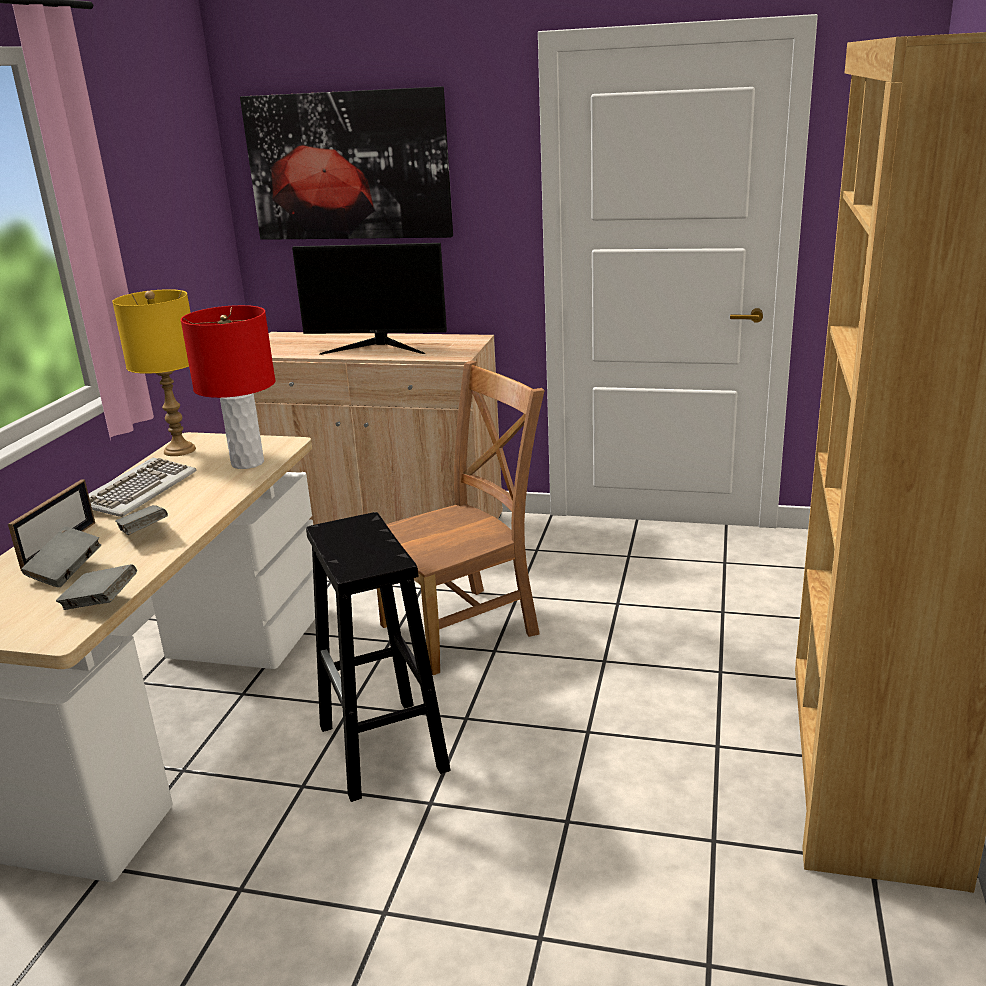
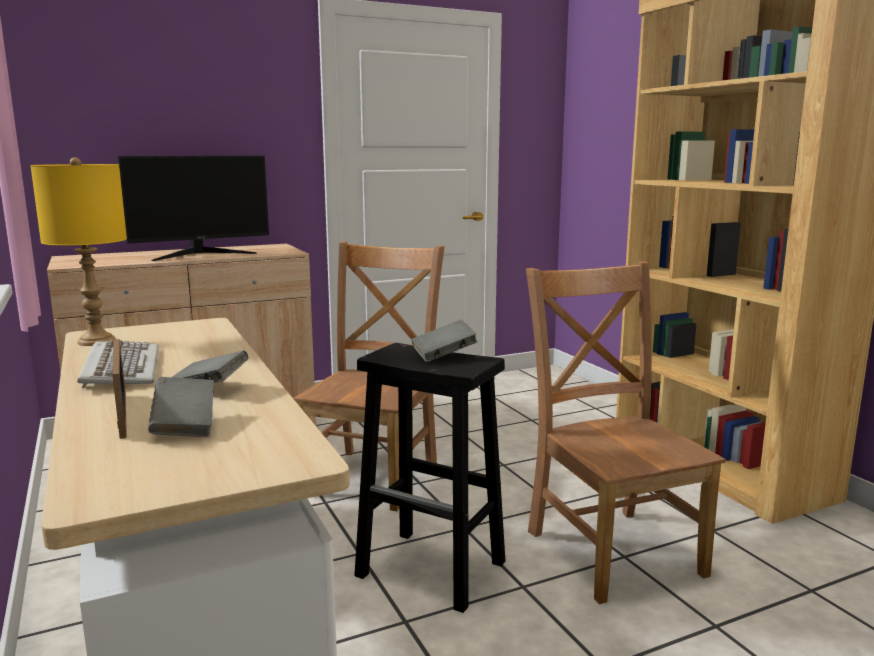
camera: 40 degrees left, 10 degrees down
grey book [56,564,137,610] -> grey book moved to [411,320,477,362]
red table lamp [181,305,276,469] -> none
picture [240,86,453,240] -> none
none -> brown chair [526,261,726,604]

